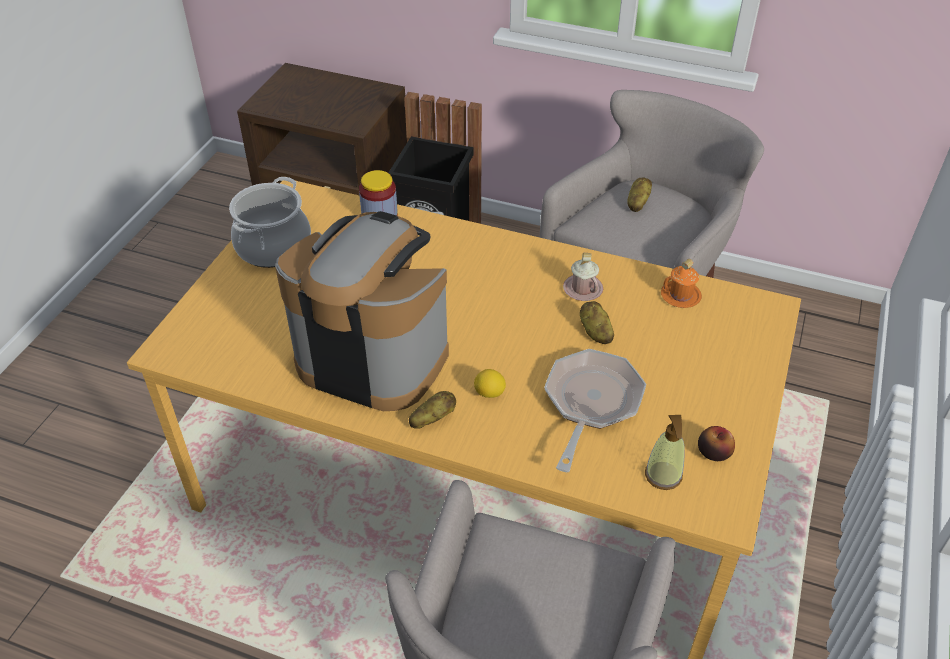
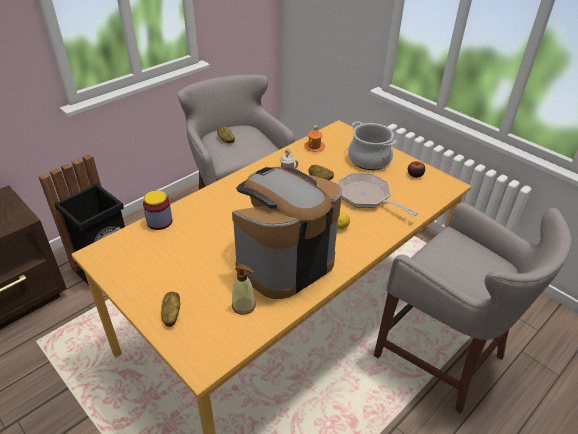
camera: 65 degrees left, 5 degrees down
cooking pot [229,177,311,268] -> cooking pot moved to [348,121,397,170]
potato [409,391,456,429] -> potato moved to [161,292,180,327]
soap dispenser [645,415,685,490] -> soap dispenser moved to [232,264,256,315]

